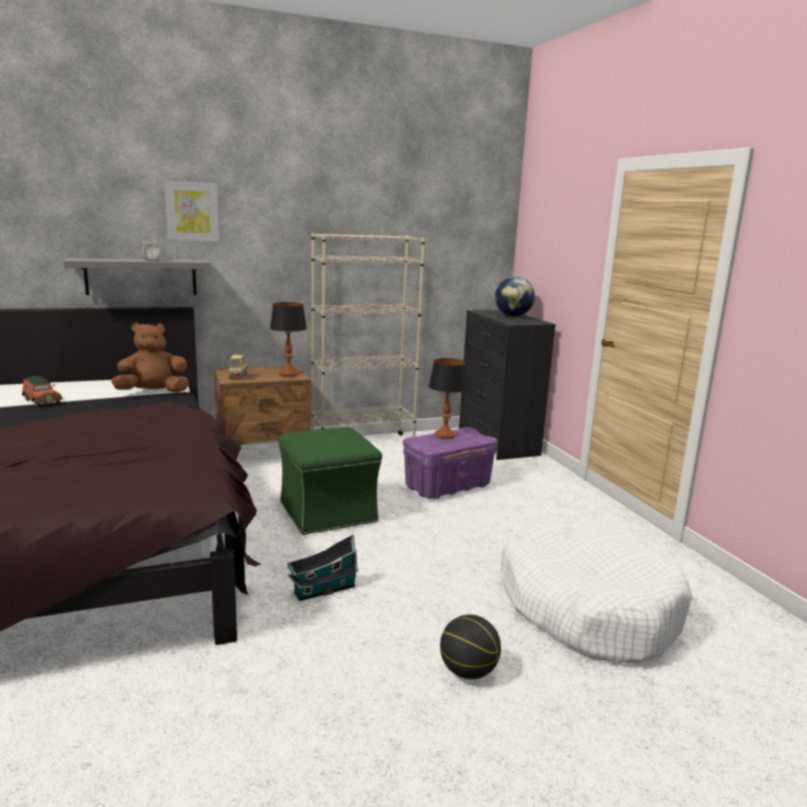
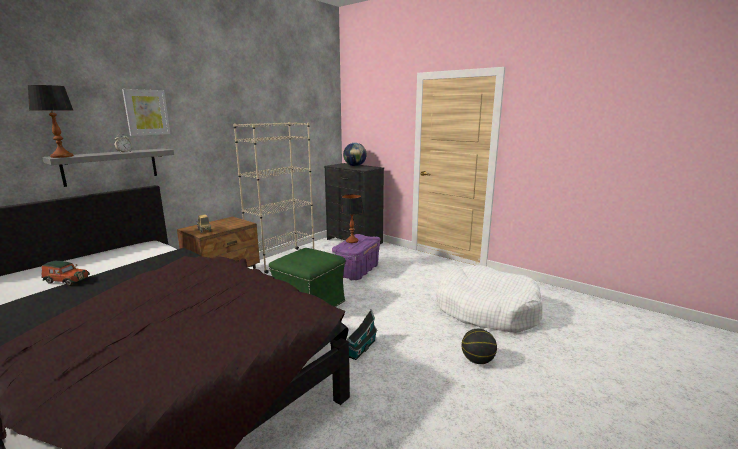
camera: 30 degrees left, 0 degrees up
brown plush toy [111,322,189,393] -> none
table lamp [270,302,307,377] -> table lamp moved to [28,85,74,158]

